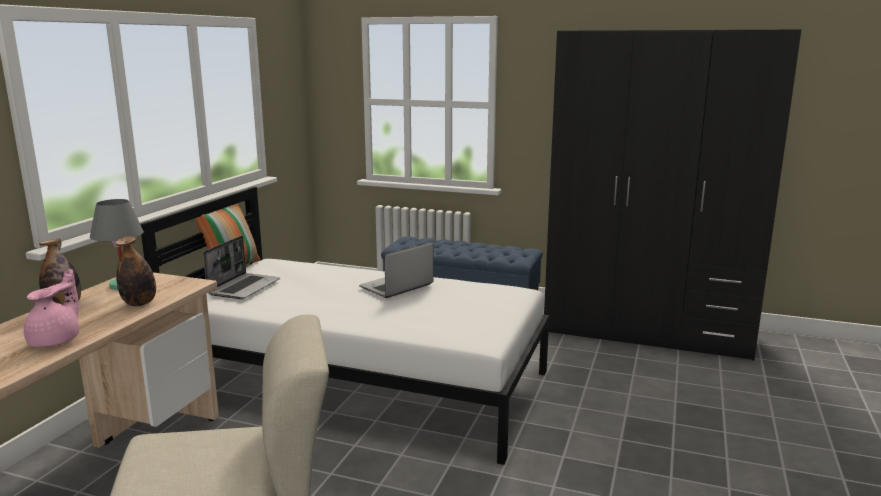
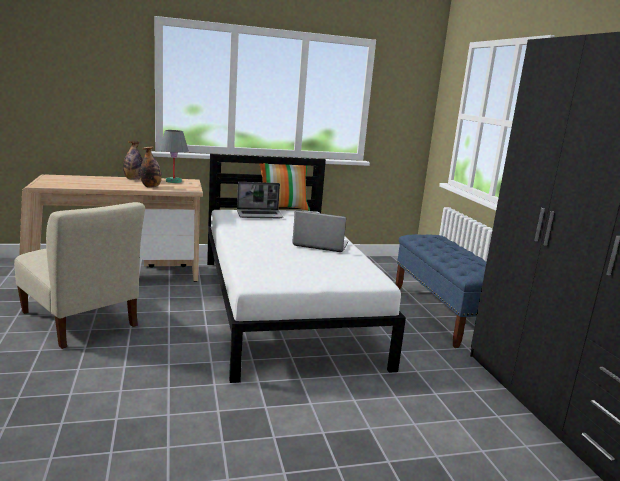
camera: 55 degrees right, 0 degrees up
pink teapot [24,269,80,347] -> none

